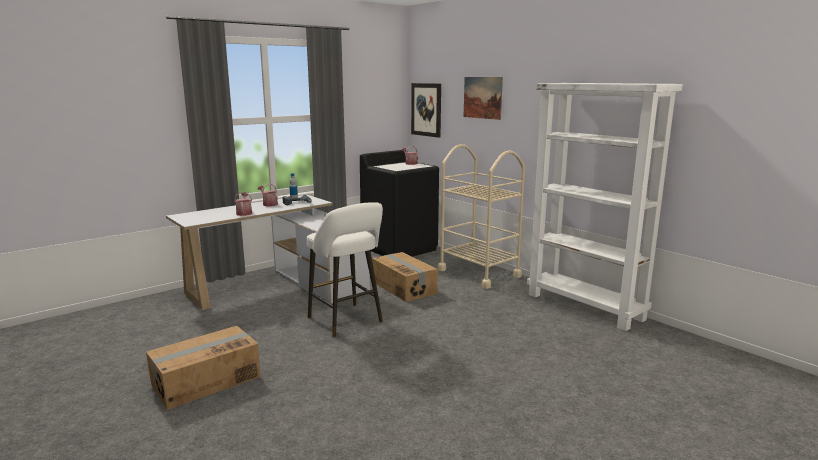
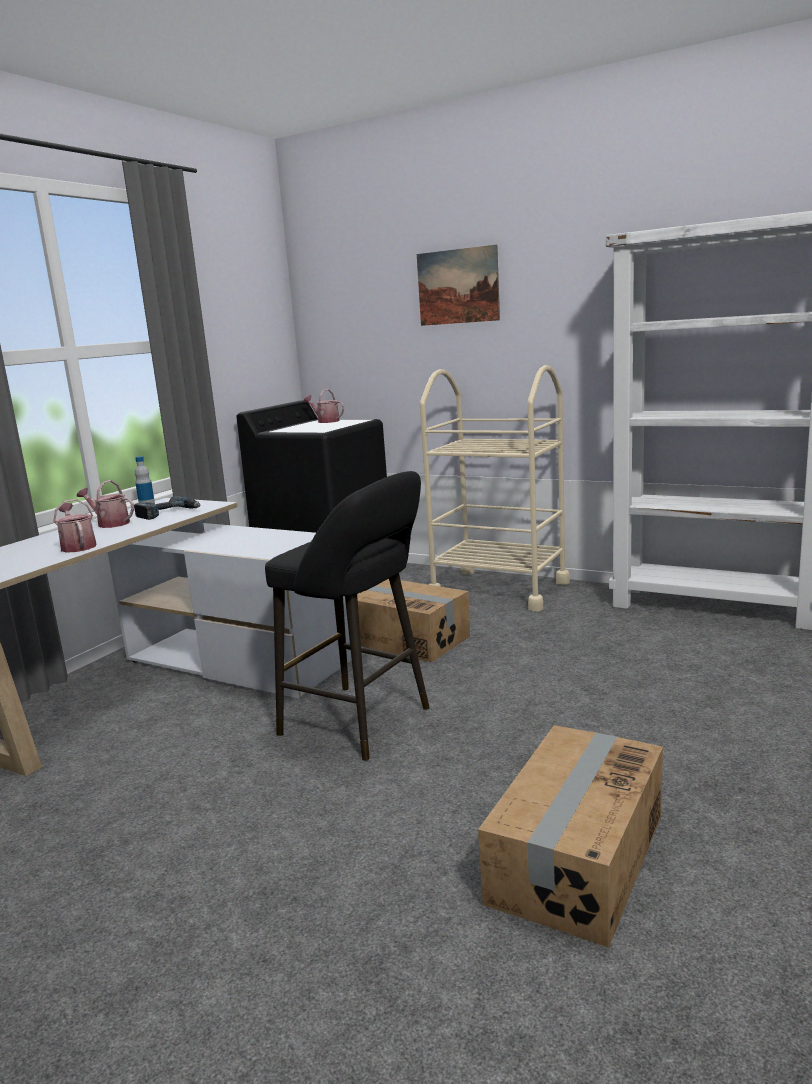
camera: 20 degrees left, 0 degrees up
cardboard box [146,326,260,410] -> cardboard box moved to [478,725,663,948]
white stool [307,202,383,337] -> black stool [265,471,430,761]
picture [411,83,441,138] -> none

